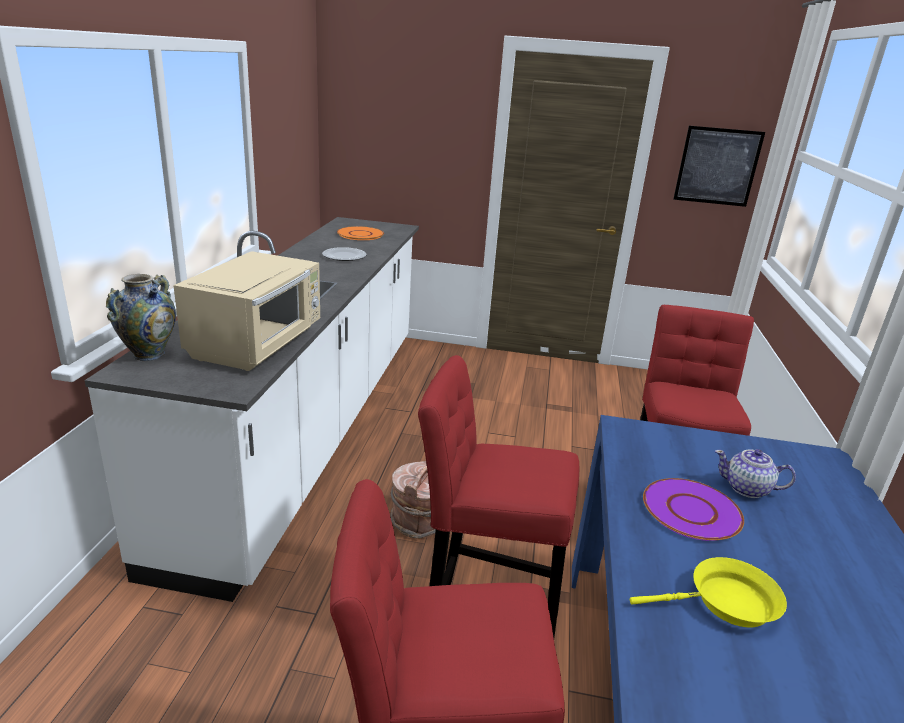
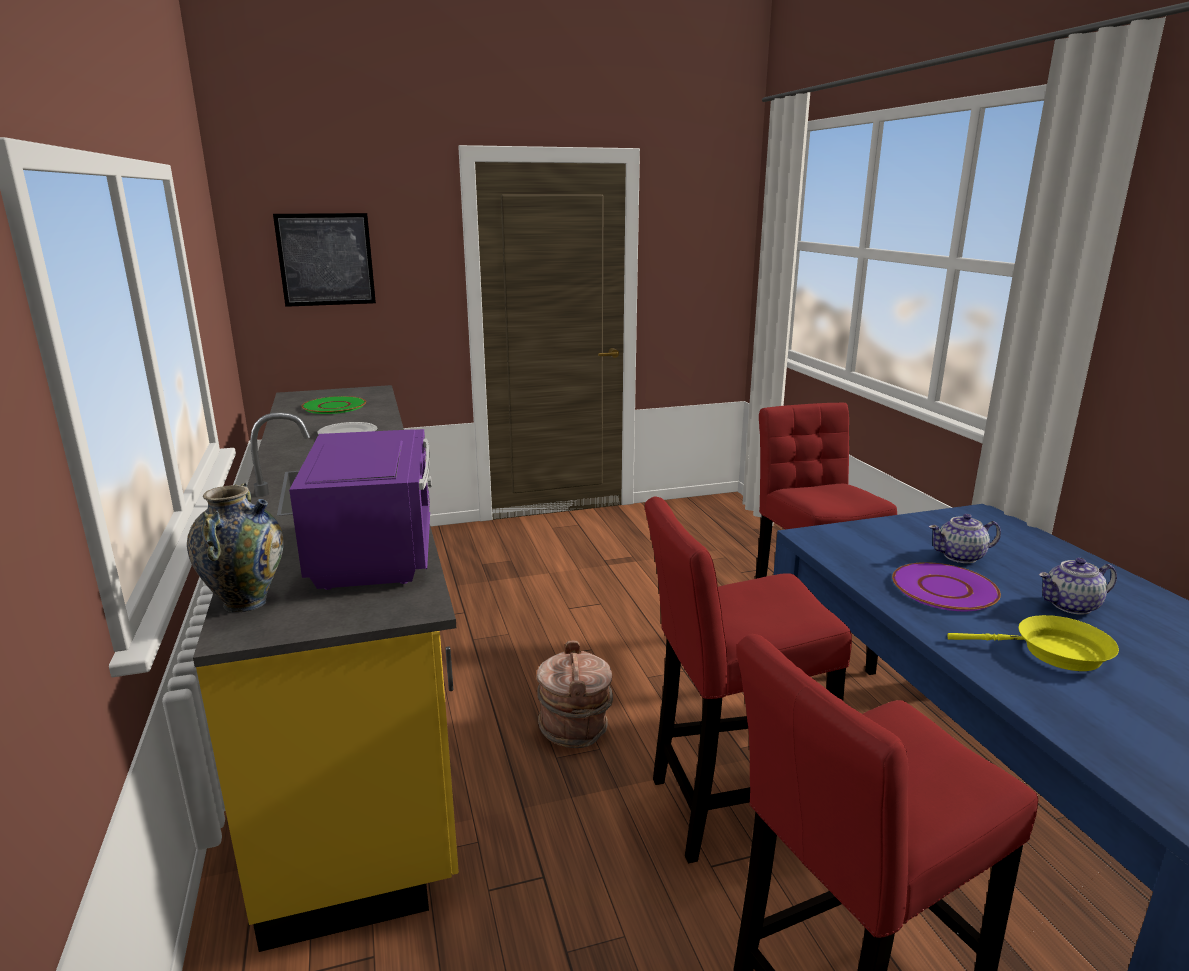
camera: 25 degrees left, 5 degrees down
white counter [84,217,419,602] -> yellow counter [193,385,459,952]
beige microwave [173,251,320,371] -> purple microwave [289,429,432,590]
orange plate [337,226,384,240] -> green plate [302,396,366,414]
yellow frying pan [630,557,787,628] -> yellow frying pan turned 45 degrees clockwise [947,615,1119,671]
picture [673,126,765,207] -> picture moved to [273,213,376,307]
none -> teapot [1038,558,1117,615]

